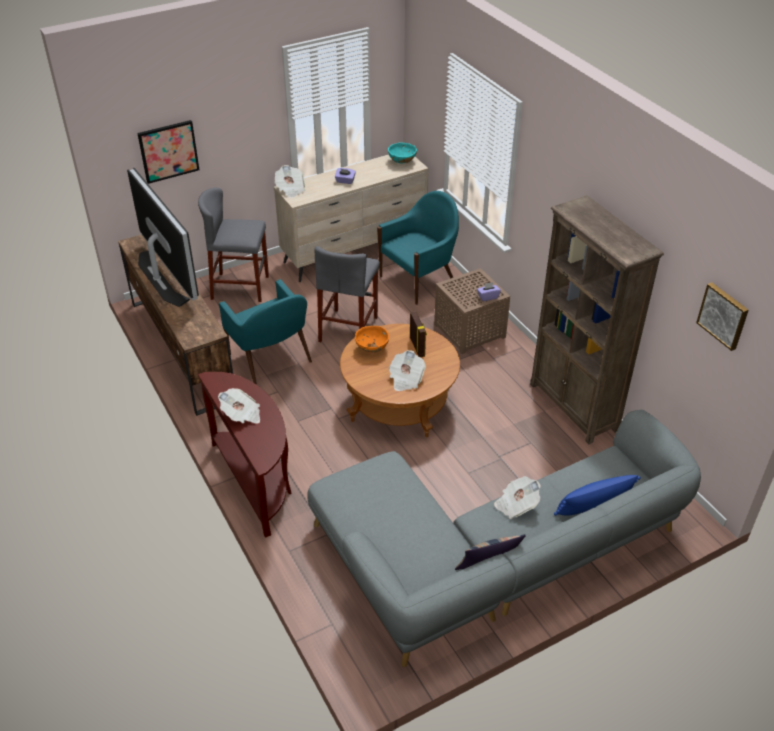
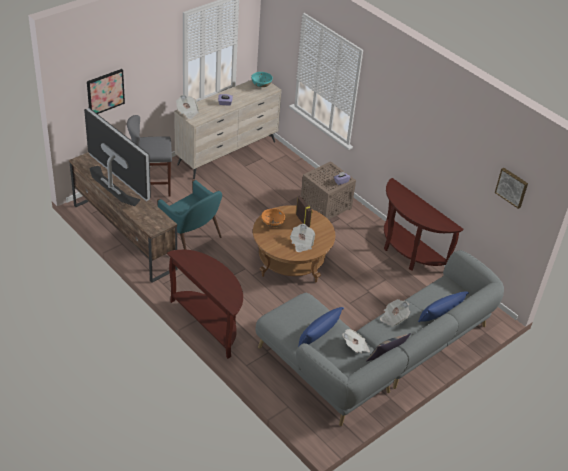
camera: 15 degrees left, 0 degrees up
newspaper [218,388,260,424] -> newspaper moved to [342,329,370,353]
grey stool [314,246,380,342] -> none
turquoise armchair [377,191,459,305] -> none
brown bookcase [530,195,664,444] -> brown console table [384,178,463,271]
none -> blue pillow [298,307,344,347]

